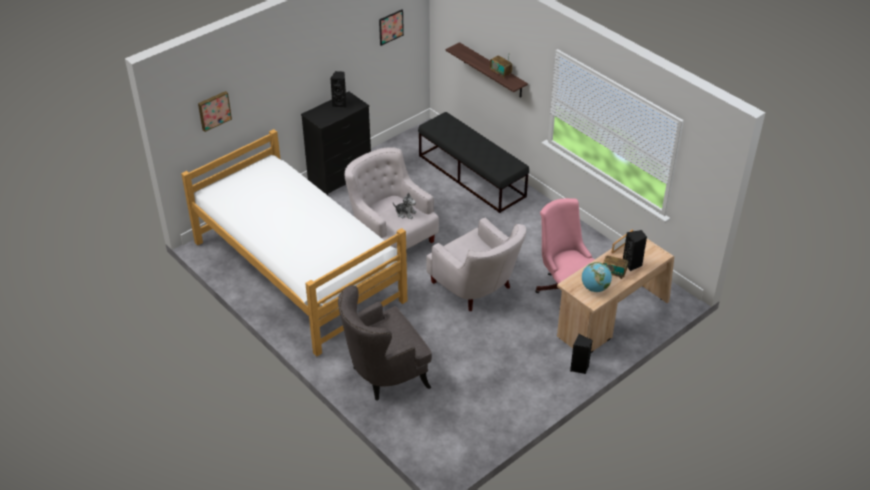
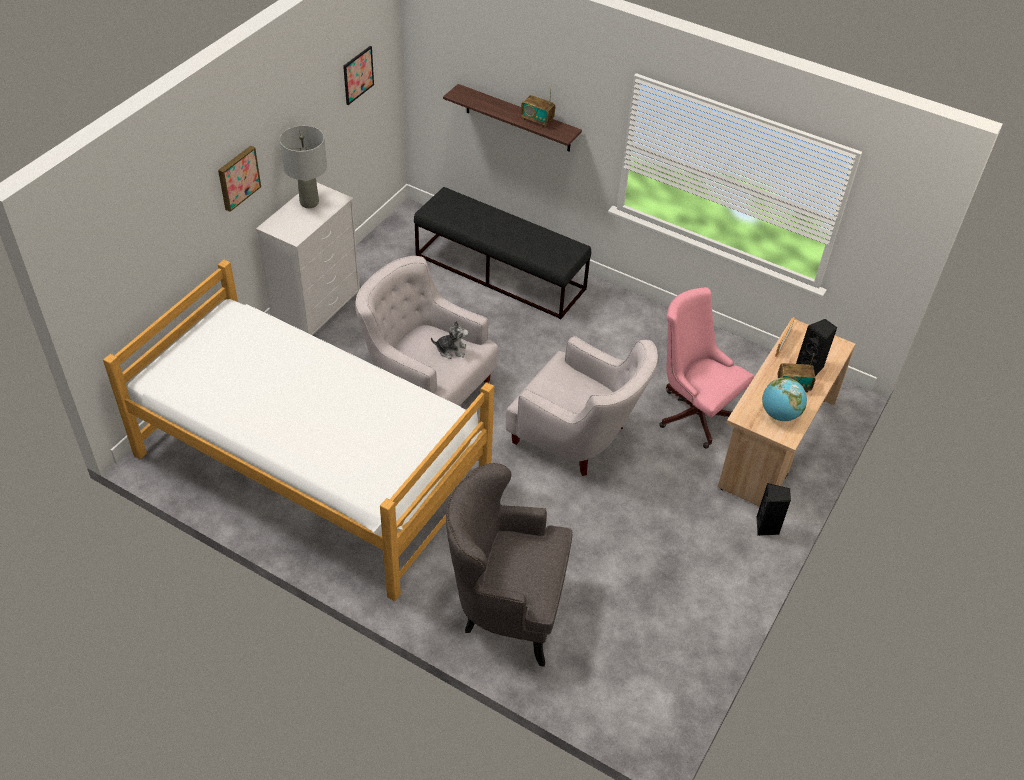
camera: 20 degrees left, 5 degrees up
picture [198,91,232,132] -> picture moved to [218,146,261,212]
black dresser [301,91,371,195] -> white dresser [256,182,360,335]
black speaker [330,71,347,108] -> grey table lamp [280,126,327,208]
grey armchair [338,285,432,401] -> grey armchair turned 60 degrees clockwise [446,463,572,667]

